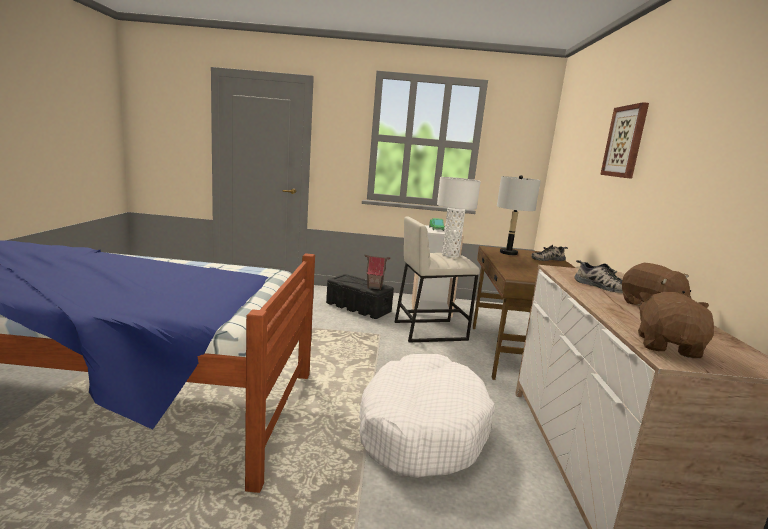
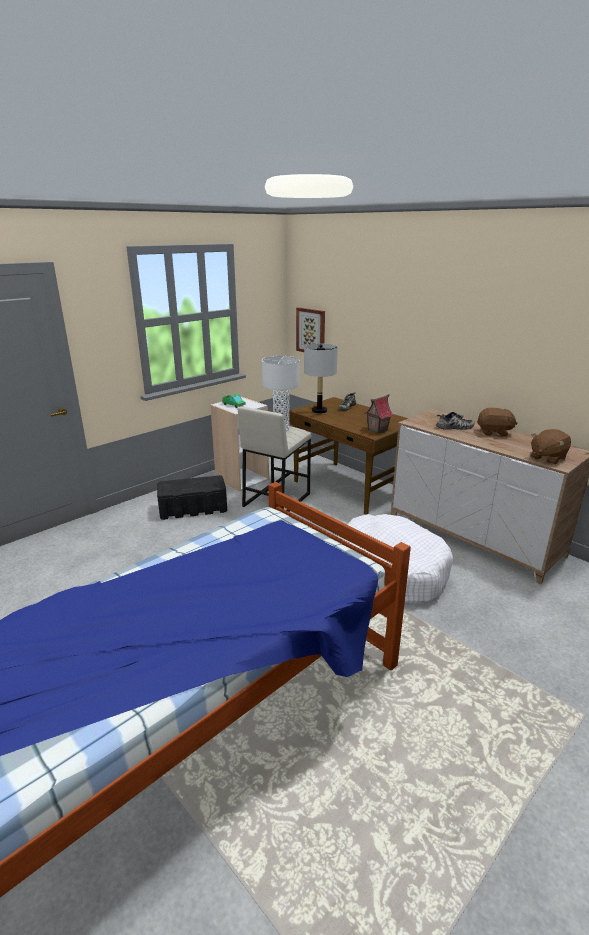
camera: 45 degrees left, 10 degrees up
toy house [364,255,391,290] -> toy house moved to [365,394,394,434]
picture [600,102,649,179] -> picture moved to [296,307,325,352]
brown plush toy [638,292,714,359] -> brown plush toy turned 105 degrees counterclockwise [530,429,571,464]

